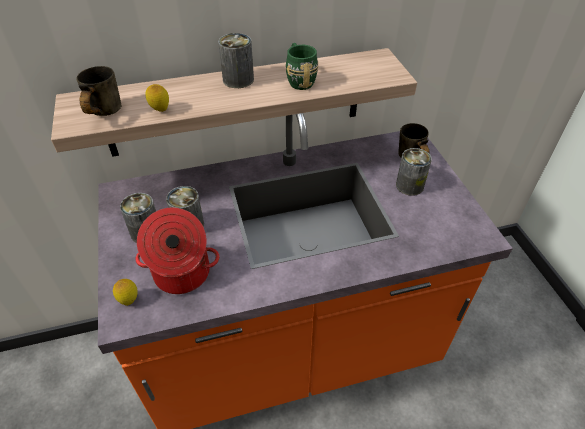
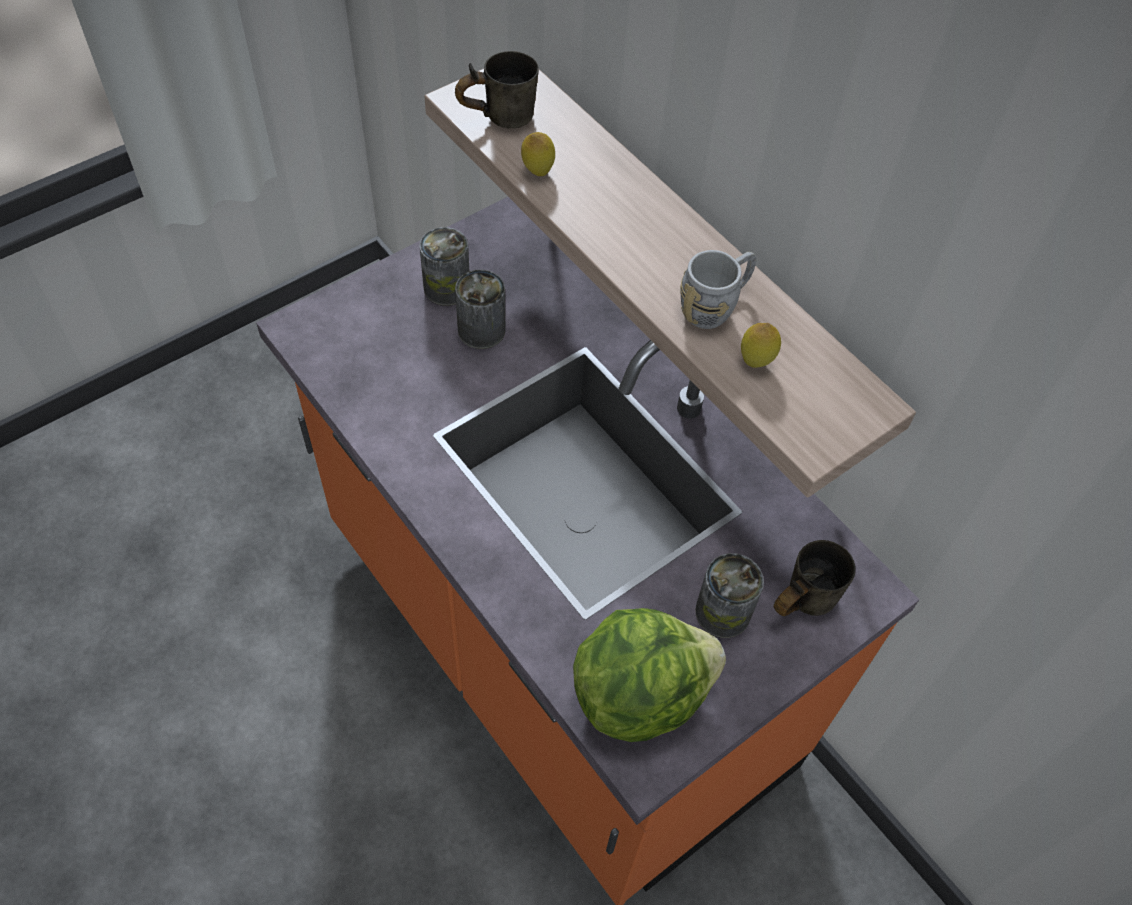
camera: 65 degrees right, 10 degrees up
lemon [113,279,138,306] -> lemon moved to [741,323,781,368]
cooking pot [136,208,219,294] -> none
can [218,33,254,88] -> none
green mug [286,43,318,90] -> grey mug [680,250,756,329]
none -> lettuce [573,608,726,742]

